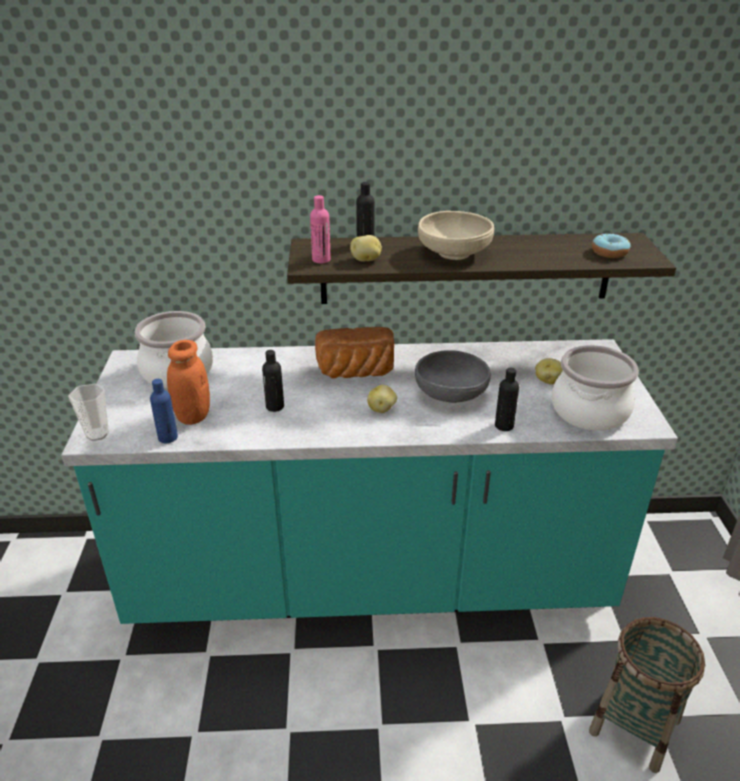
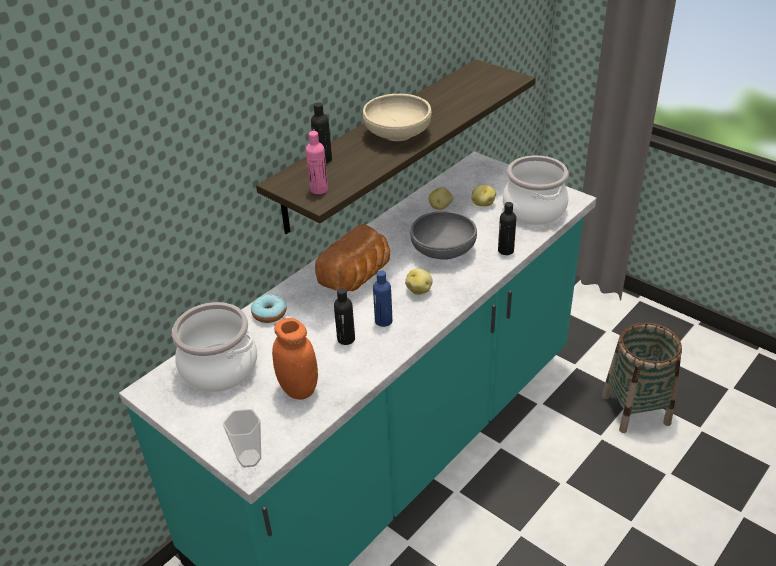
camera: 45 degrees left, 5 degrees up
blue bottle [150,379,178,443] -> blue bottle moved to [373,270,392,327]
potato [350,235,382,262] -> potato moved to [428,187,453,210]
donut [592,233,631,258] -> donut moved to [251,294,287,323]

